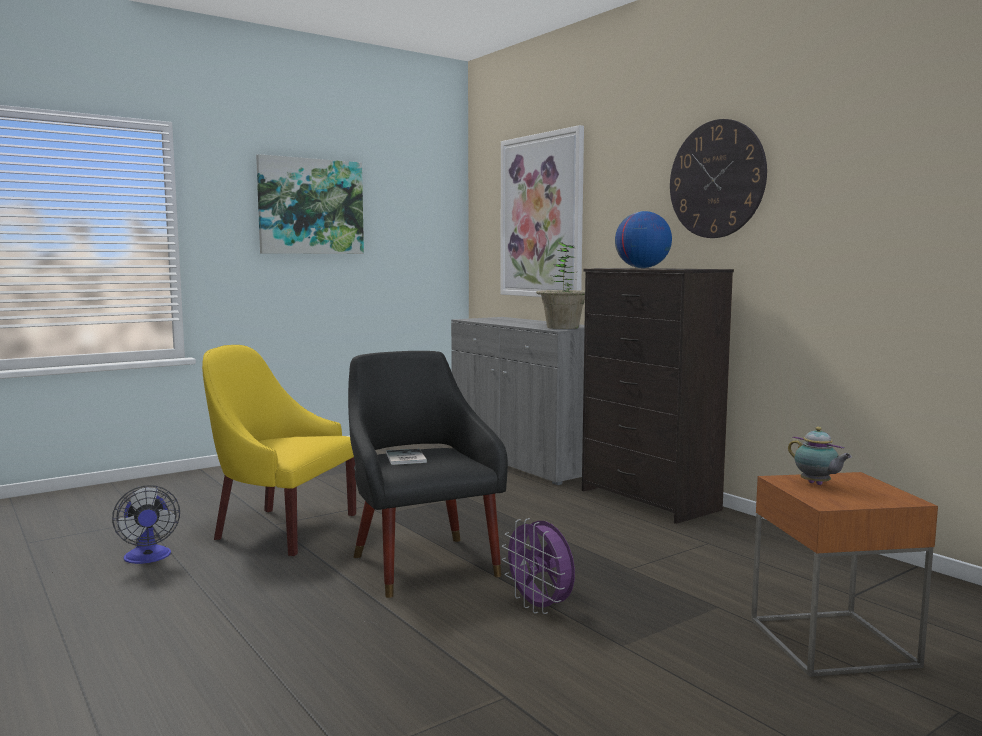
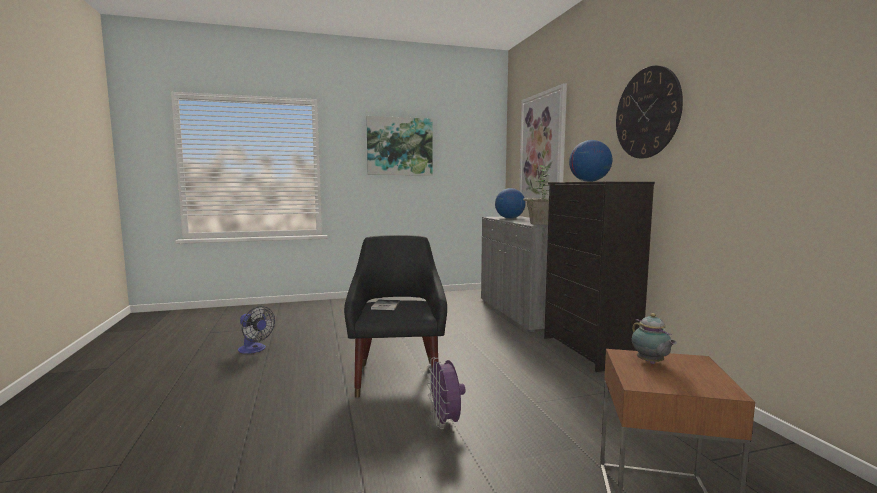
camera: 20 degrees right, 0 degrees up
fan [112,485,180,564] -> fan turned 45 degrees counterclockwise [238,306,275,354]
yellow armchair [202,345,356,556] -> none
none -> globe [495,188,526,219]

